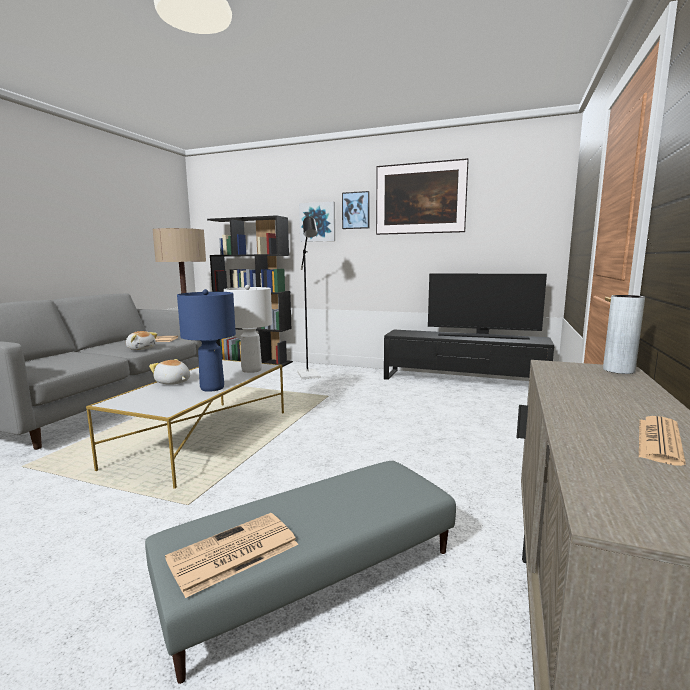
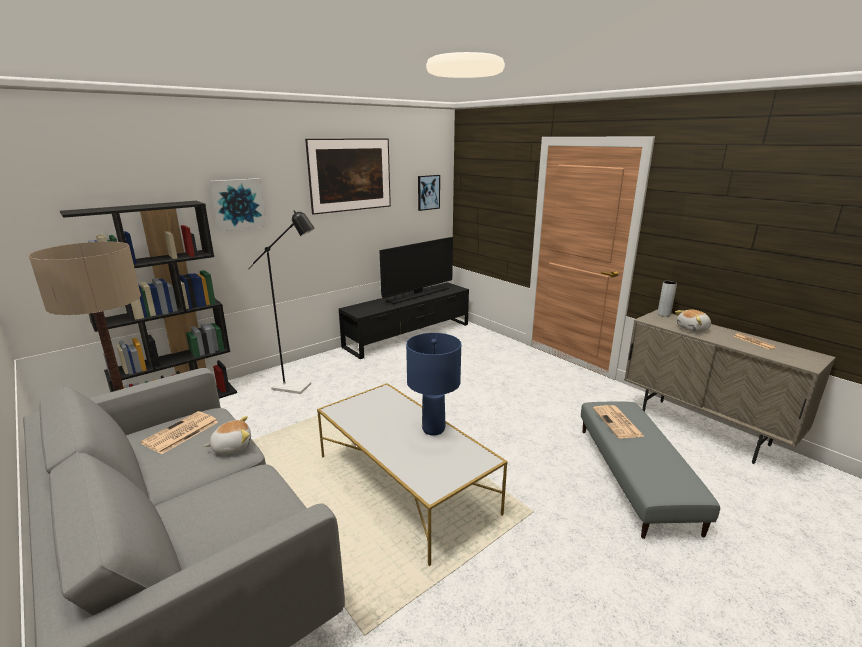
camera: 60 degrees left, 10 degrees up
plush toy [149,359,190,385] -> plush toy moved to [675,310,711,332]
newspaper [165,513,298,598] -> newspaper moved to [593,405,645,438]
white table lamp [224,285,272,373] -> none
picture [342,191,370,229] -> picture moved to [418,175,440,211]

